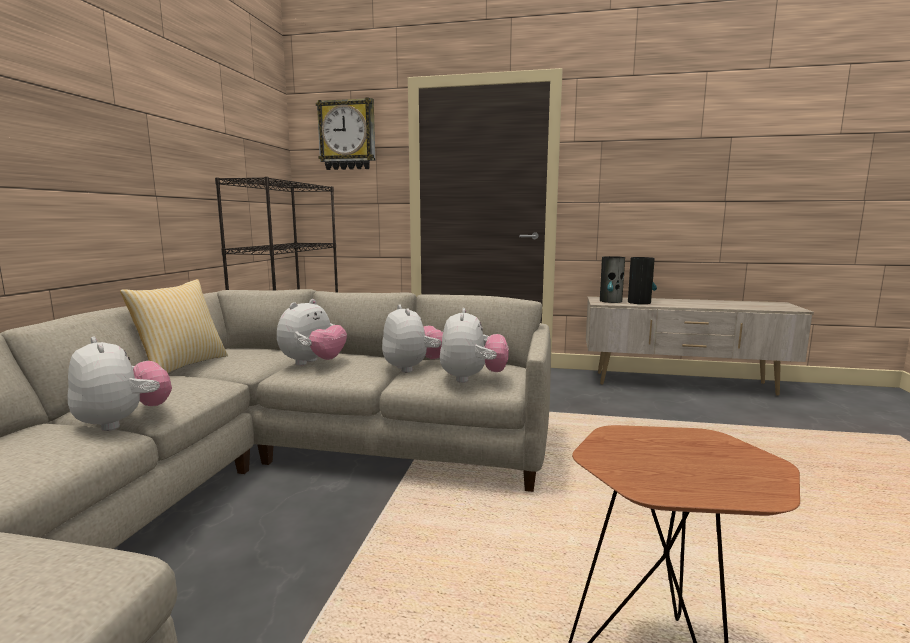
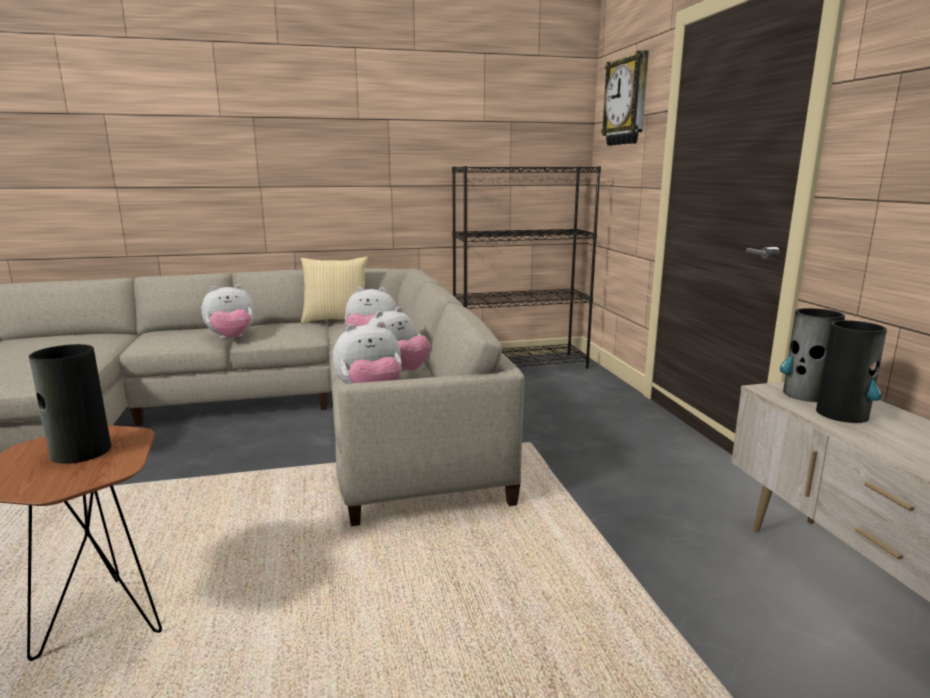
camera: 65 degrees right, 5 degrees up
plush toy [68,336,172,431] -> plush toy turned 45 degrees clockwise [201,284,255,339]
none -> vase [29,344,111,464]

